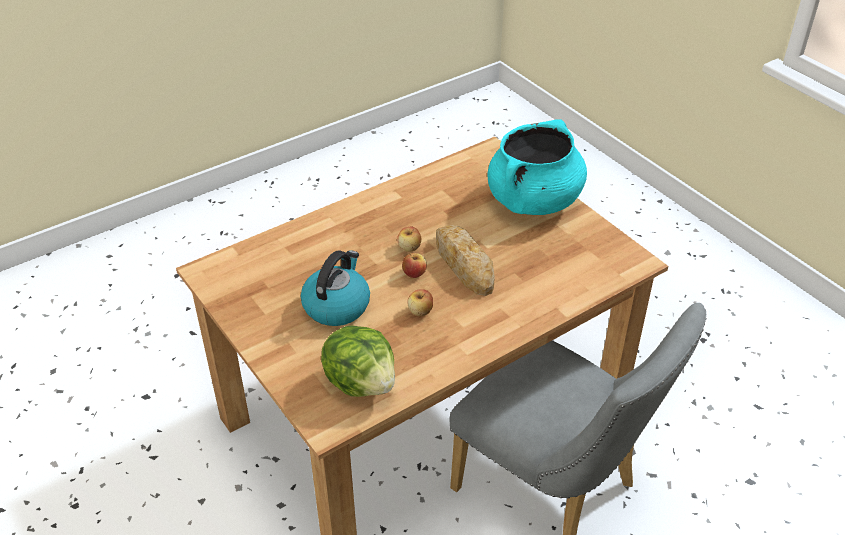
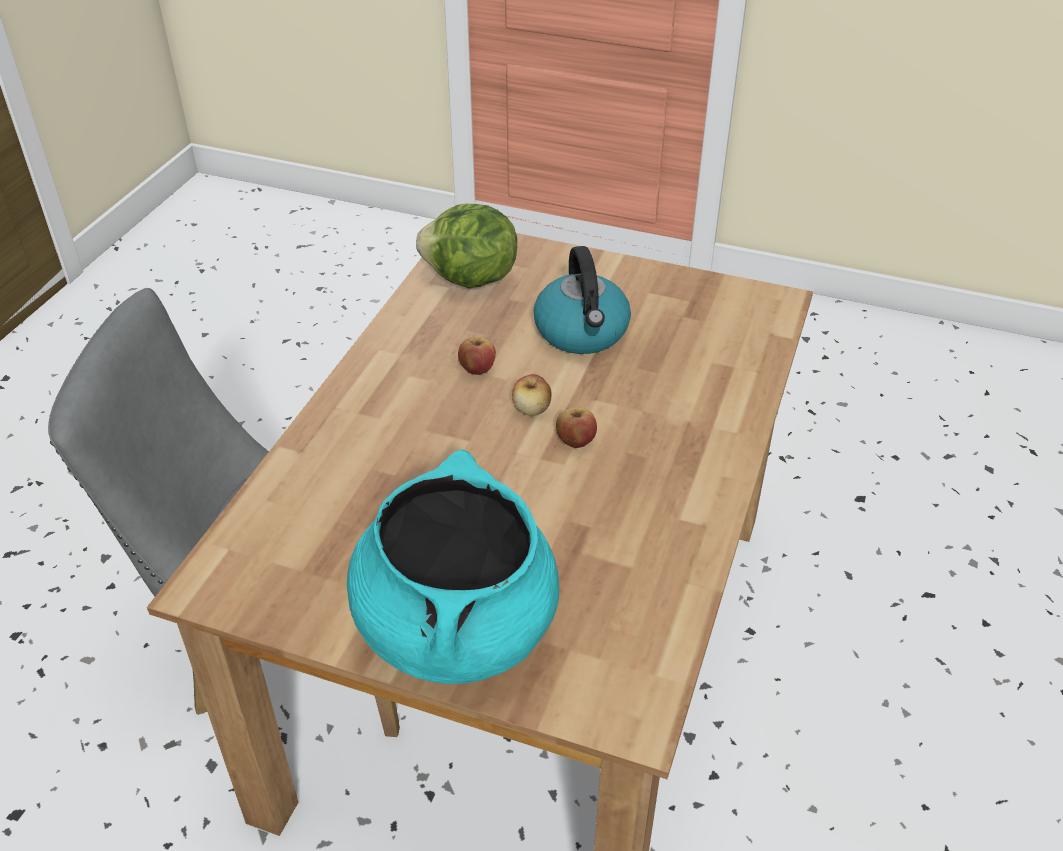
camera: 145 degrees right, 0 degrees up
bread [436,225,495,296] -> none

